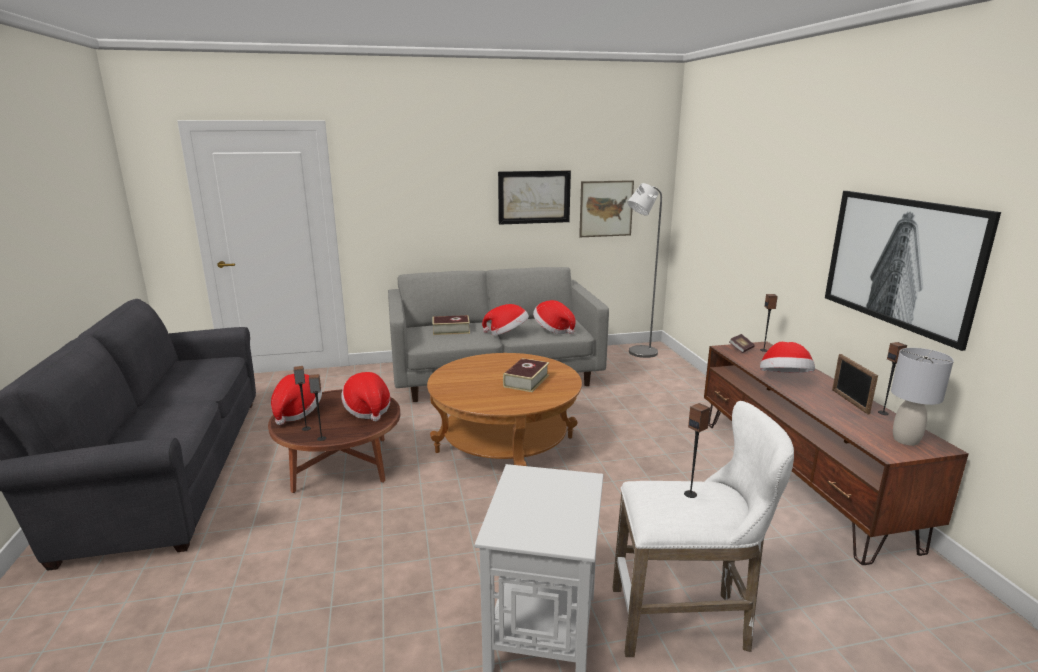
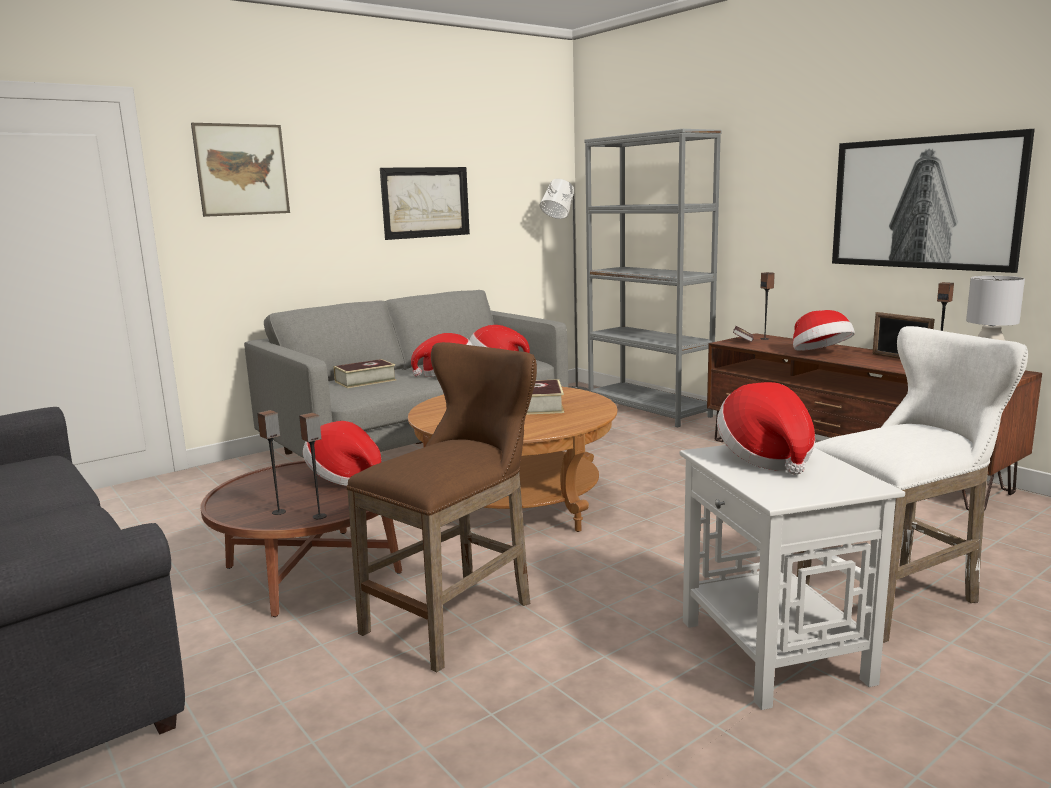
camera: 25 degrees left, 5 degrees down
hat [271,374,322,425] -> hat moved to [717,382,815,475]
picture [579,180,634,237] -> picture moved to [191,123,290,217]
speaker [684,403,710,498] -> none
none -> brown stool [347,342,537,673]
none -> grey bookcase [584,129,722,427]

